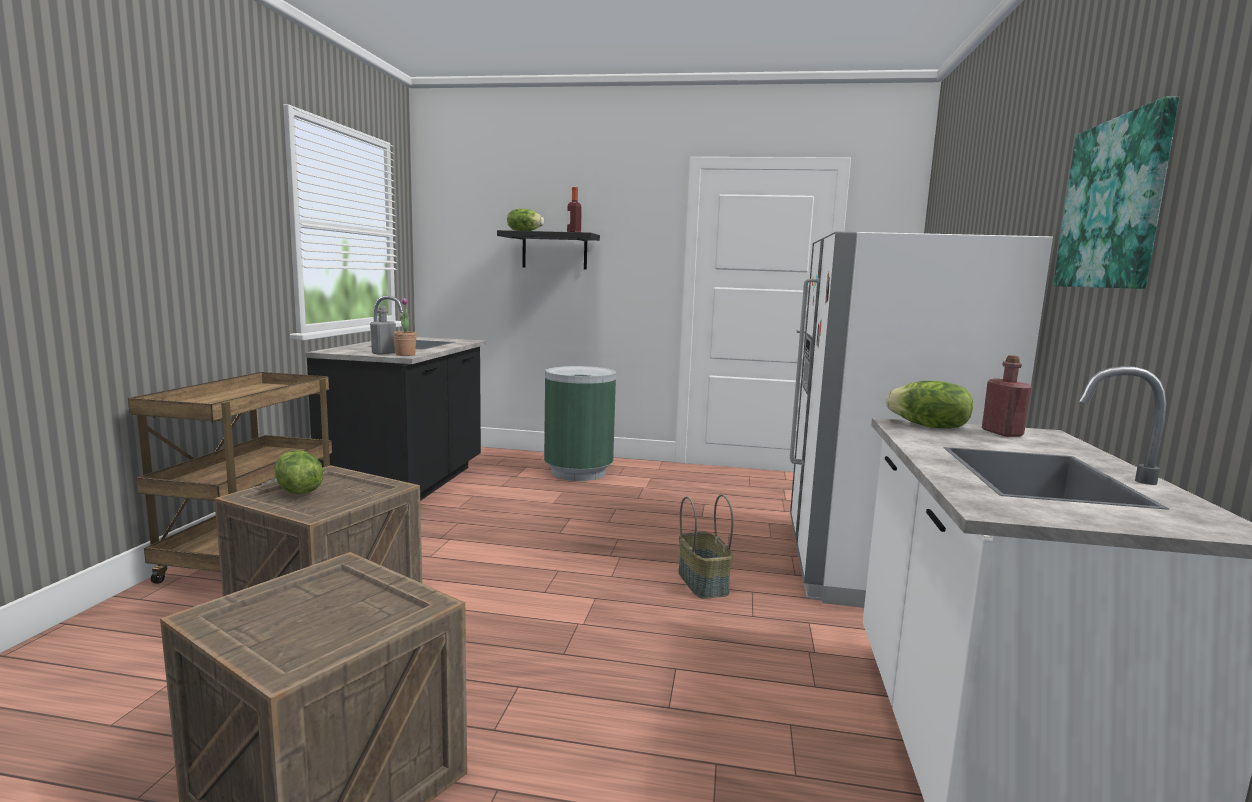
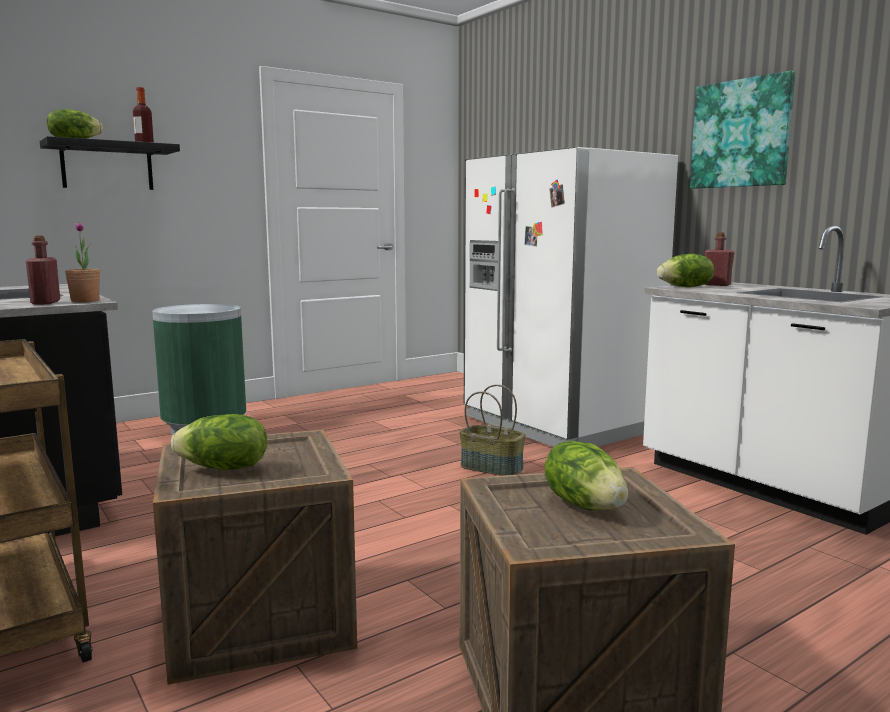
camera: 45 degrees left, 0 degrees up
grey bottle [370,306,396,355] -> red bottle [26,236,60,305]
none -> lettuce [545,441,628,511]

